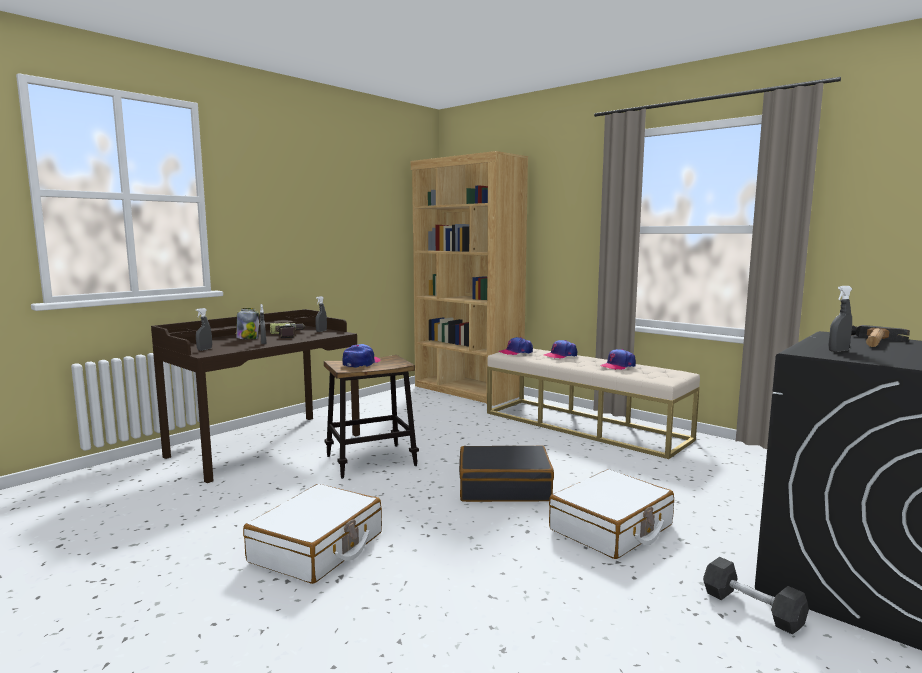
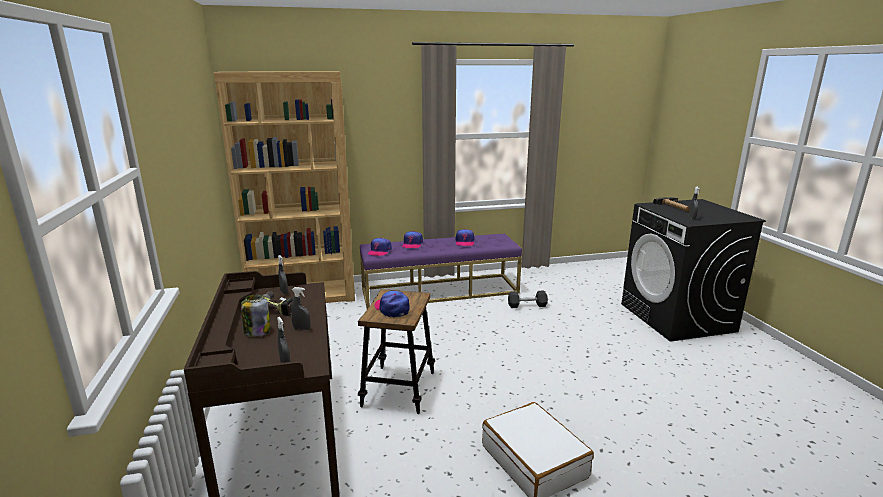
camera: 55 degrees left, 10 degrees up
black suitcase [459,445,554,502] -> none
beige bench [487,349,700,459] -> purple bench [360,234,522,309]
white suitcase [549,469,674,559] -> none
grey dumbbell [703,557,809,634] -> grey dumbbell moved to [508,291,548,308]

